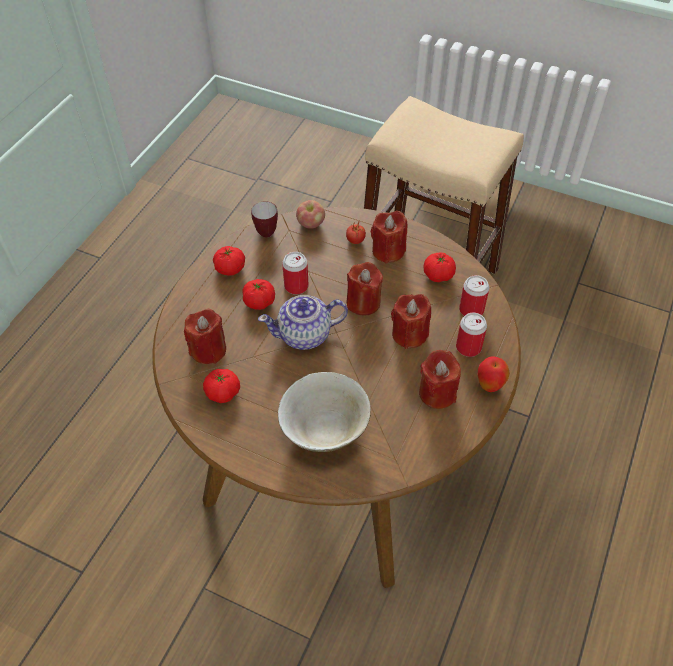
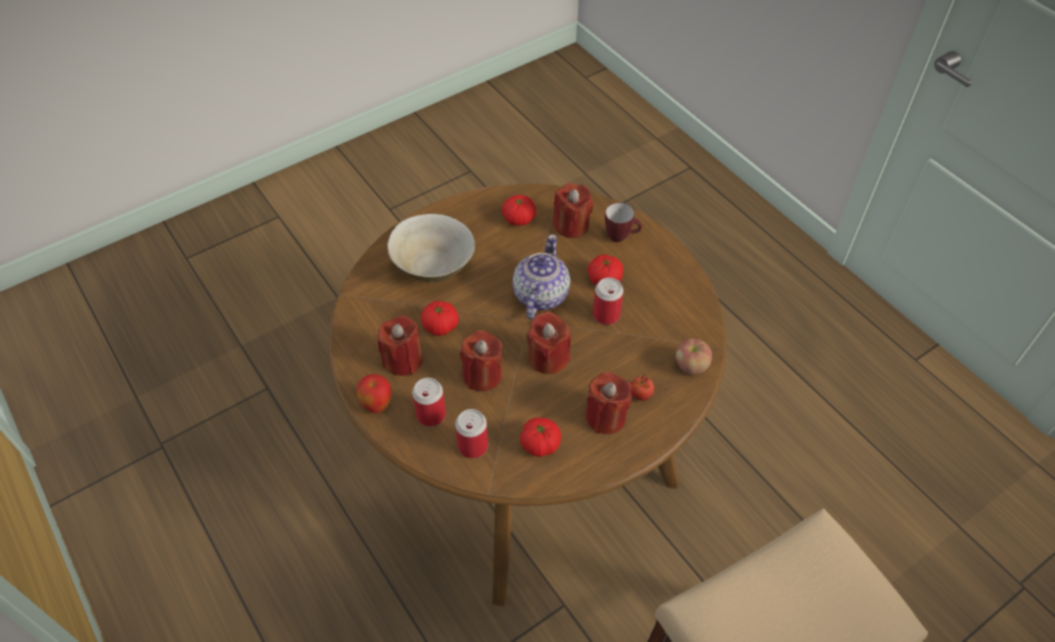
camera: 120 degrees right, 0 degrees up
tomato [213,246,245,276] -> tomato moved to [421,301,458,336]
mug [251,201,278,238] -> mug moved to [605,203,642,242]

